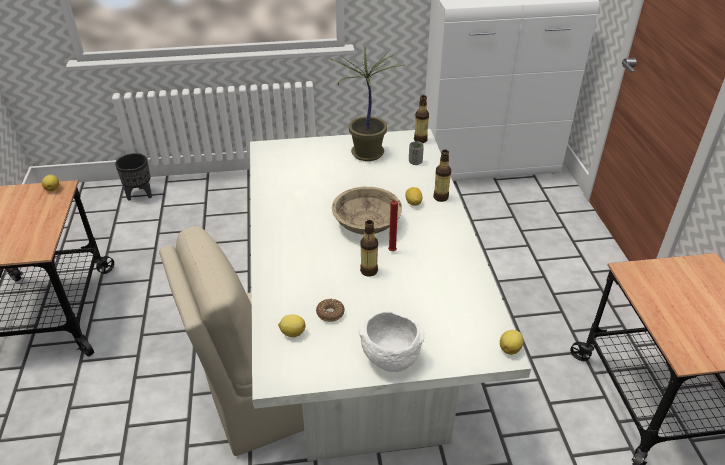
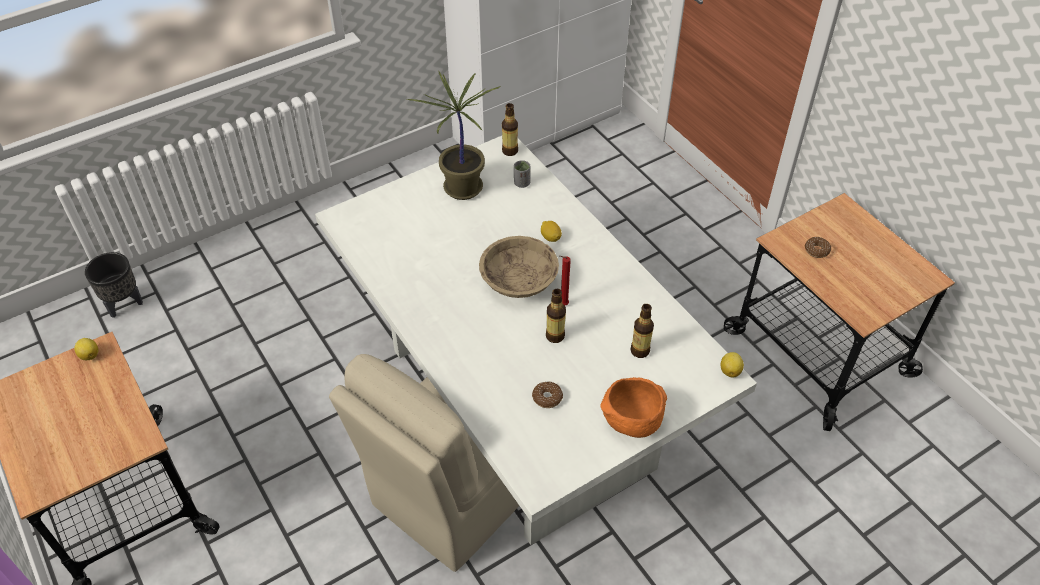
camera: 25 degrees left, 10 degrees up
lemon [278,315,306,337] -> none
white bowl [358,311,424,372] -> orange bowl [600,377,667,438]
bottle [433,150,451,202] -> bottle moved to [631,304,654,358]
none -> donut [805,237,831,258]

